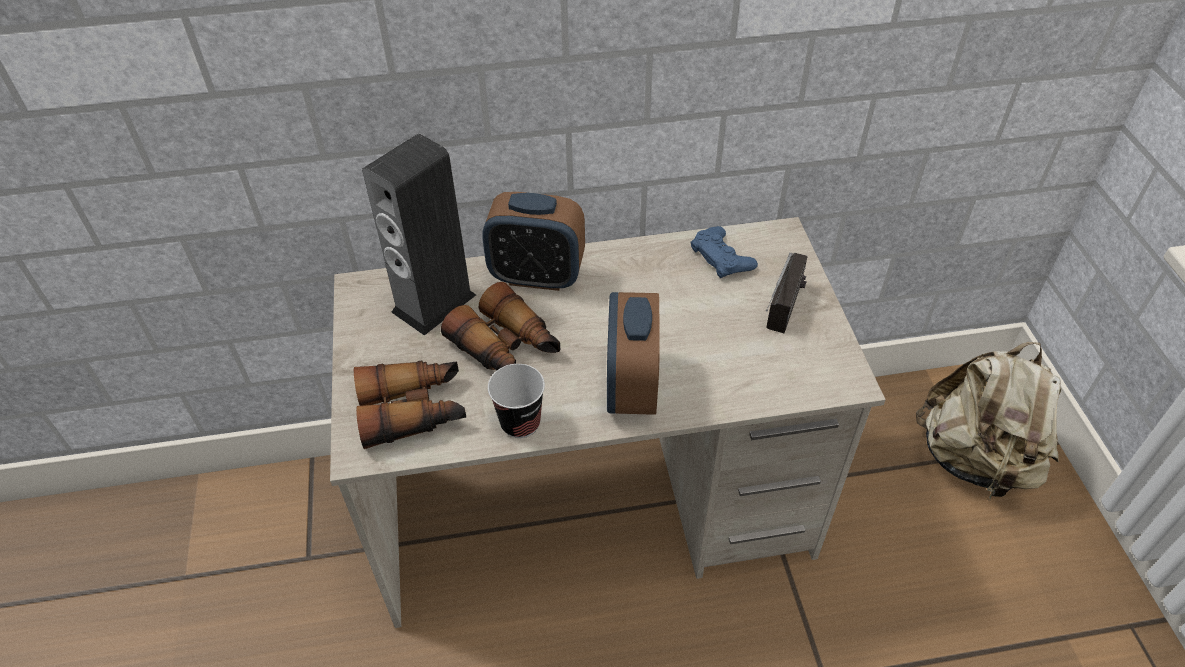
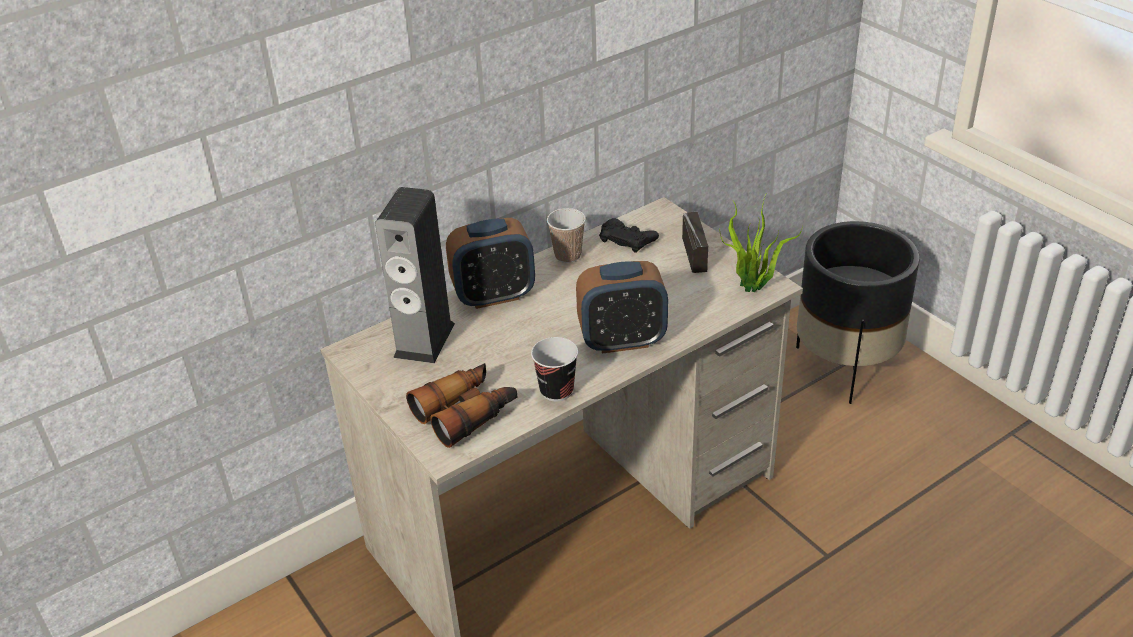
camera: 25 degrees left, 10 degrees down
binoculars [441,282,560,371] -> none
alarm clock [607,292,660,415] -> alarm clock turned 75 degrees counterclockwise [576,261,668,354]
blue game controller [690,226,758,278] -> black game controller [599,218,659,253]
beige backpack [916,342,1061,499] -> black planter [796,221,920,404]
none -> cup [547,208,586,263]
none -> potted plant [719,195,803,292]

